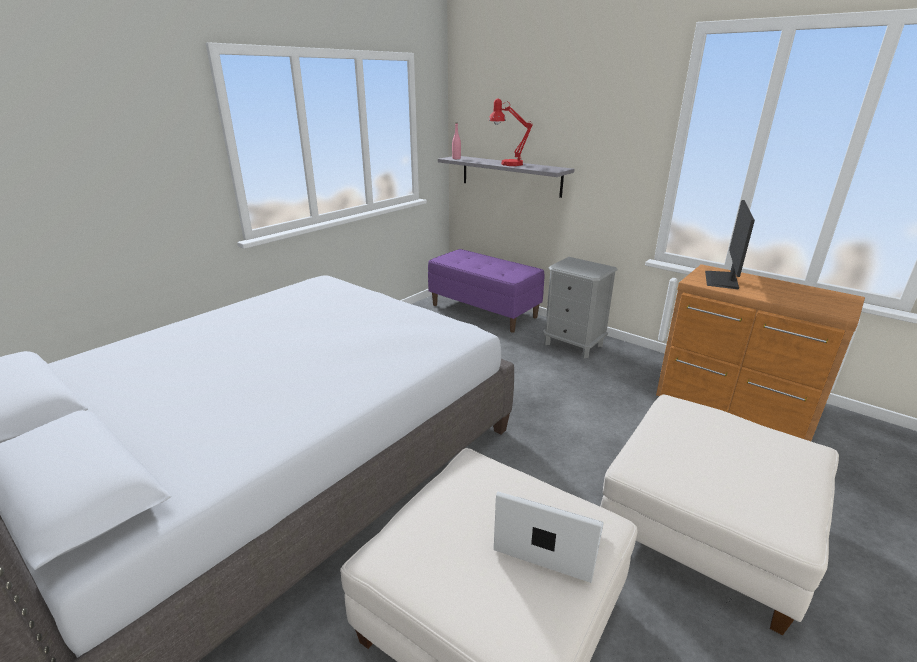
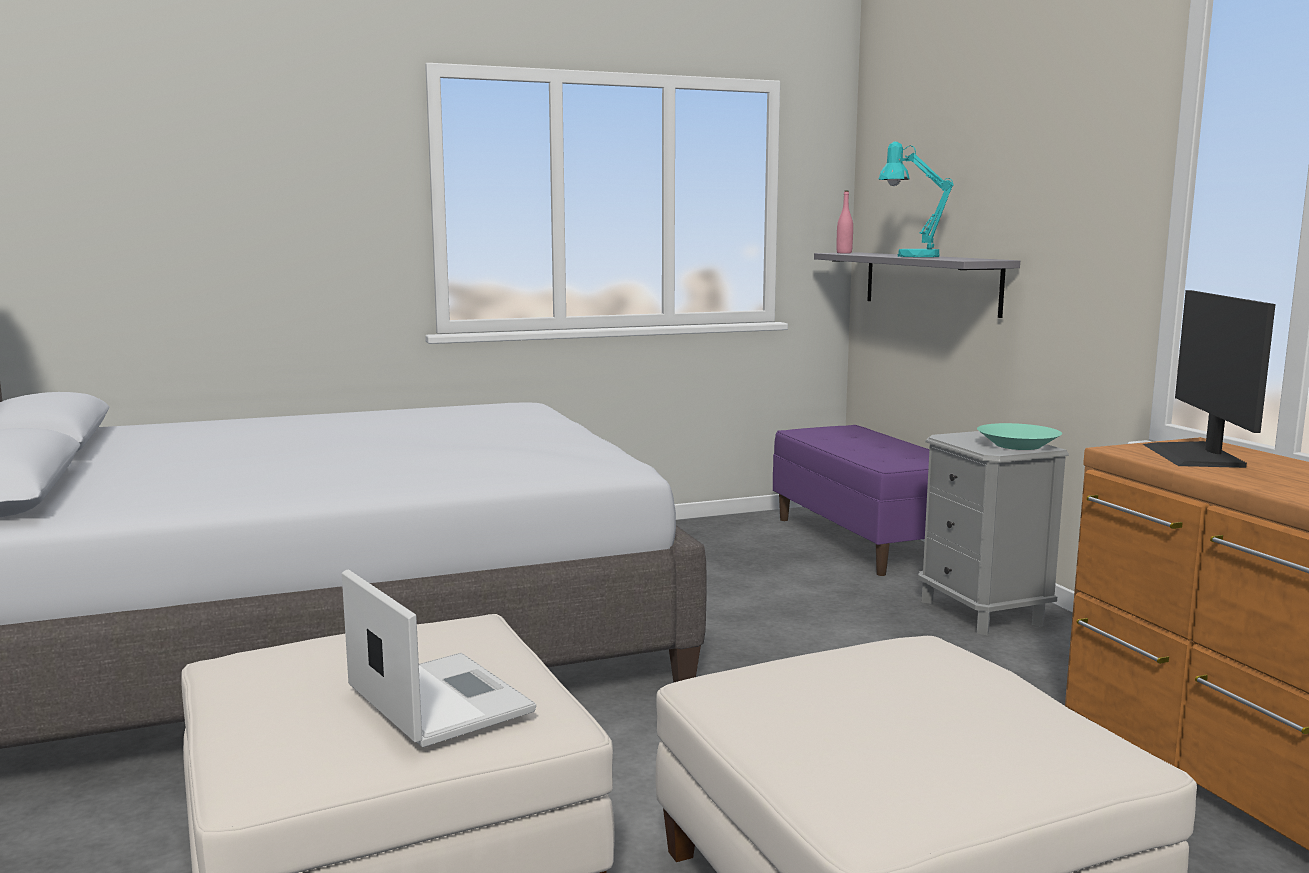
camera: 30 degrees right, 15 degrees down
red table lamp [489,99,533,166] -> turquoise table lamp [878,142,954,257]
monitor [705,200,755,290] -> monitor turned 45 degrees counterclockwise [1143,290,1276,468]
none -> turquoise bowl [977,423,1062,450]

